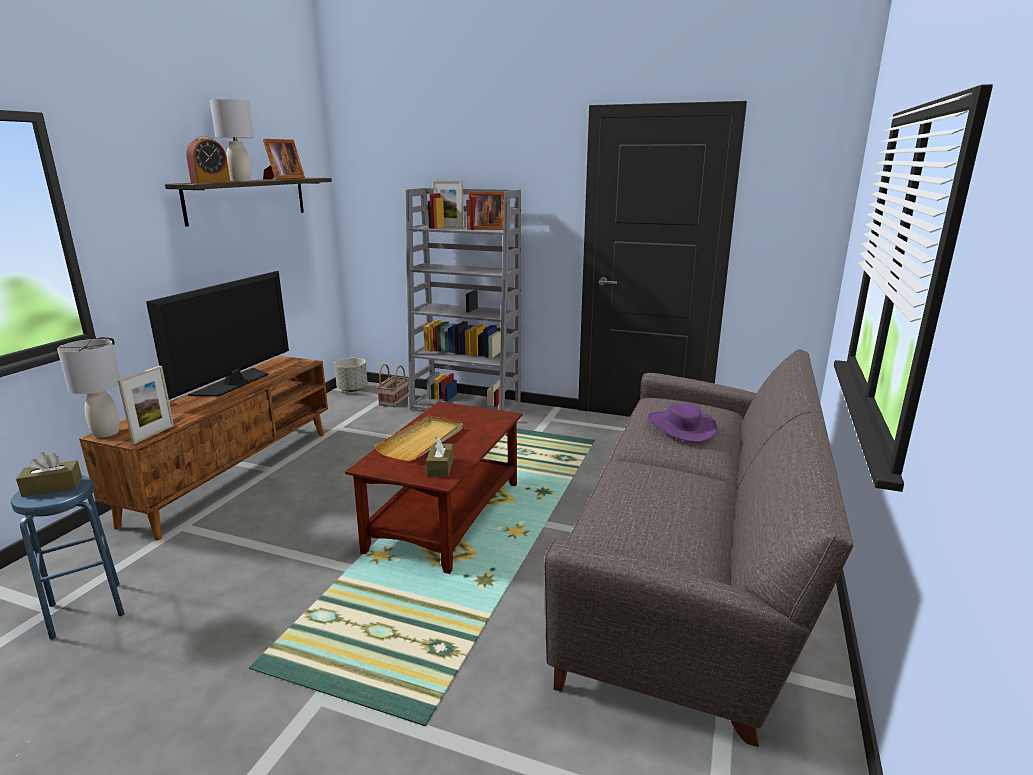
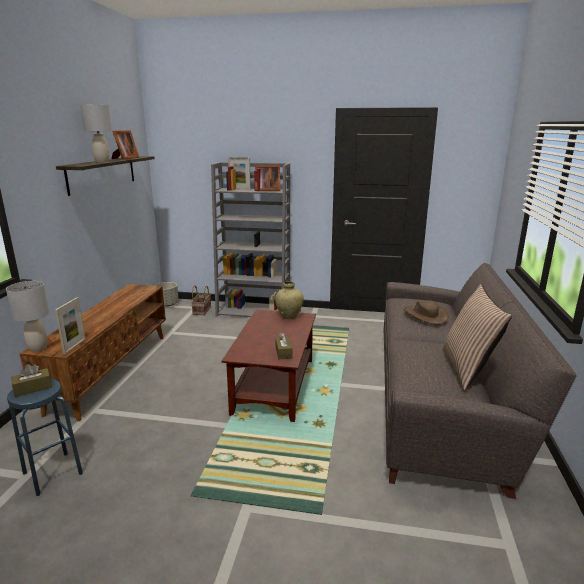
camera: 10 degrees left, 0 degrees up
television [146,271,289,400] -> none
alarm clock [186,136,230,183] -> none
beige tray [374,416,463,461] -> none
purple hat [648,403,717,442] -> brown hat [404,300,449,325]
none -> beige vase [275,281,304,319]
none -> pillow [443,284,512,391]

